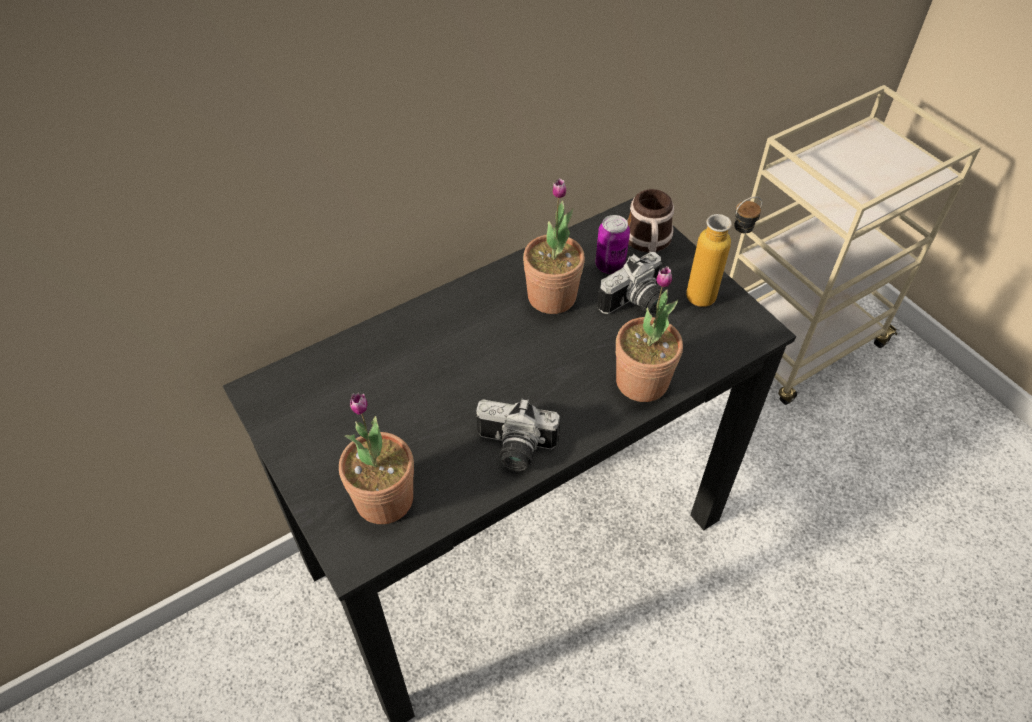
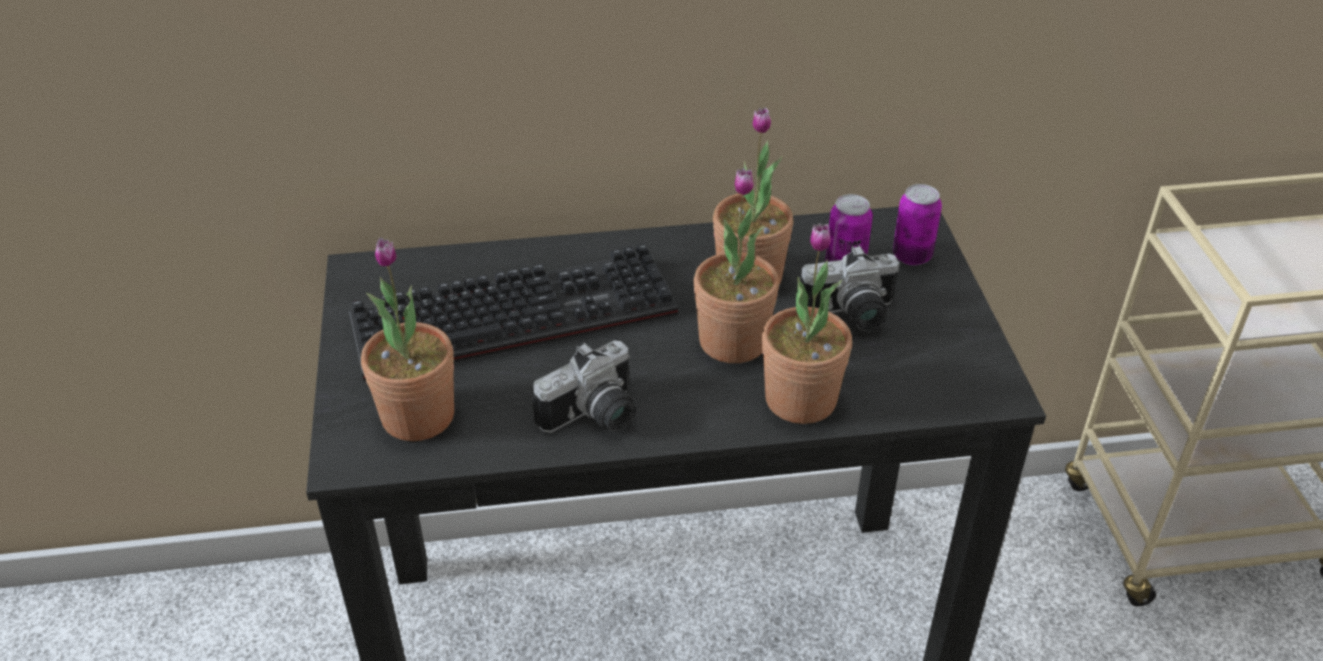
camera: 25 degrees right, 10 degrees down
camera [476,398,560,471] -> camera turned 75 degrees counterclockwise [532,341,636,433]
mug [627,189,674,252] -> can [893,184,942,266]
bottle [686,197,763,307] -> none
none -> keyboard [349,243,678,382]
none -> potted plant [693,168,779,363]

